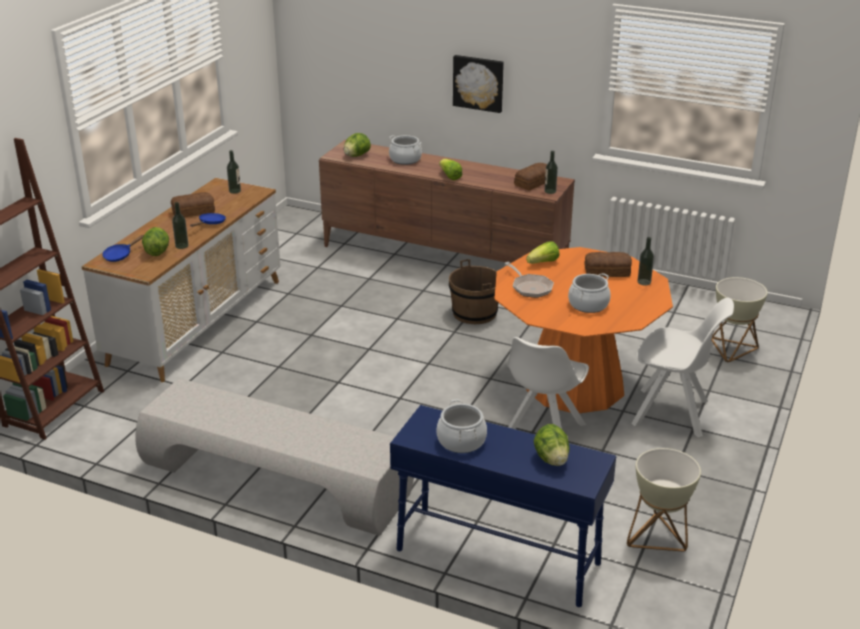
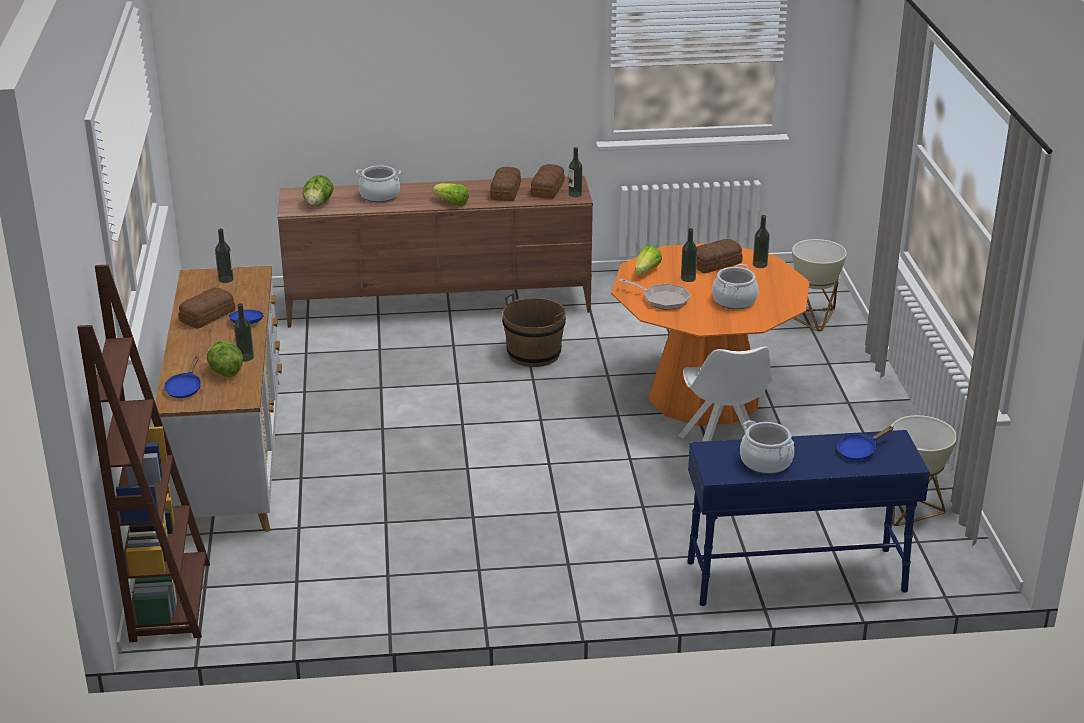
camera: 30 degrees left, 0 degrees up
grey bench [135,378,414,536] -> none
picture [453,55,504,113] -> none
lettuce [534,424,570,466] -> blue frying pan [837,426,894,460]
white chair [631,298,734,437] -> none
none -> bread [490,167,521,201]
none -> bottle [681,228,697,282]

